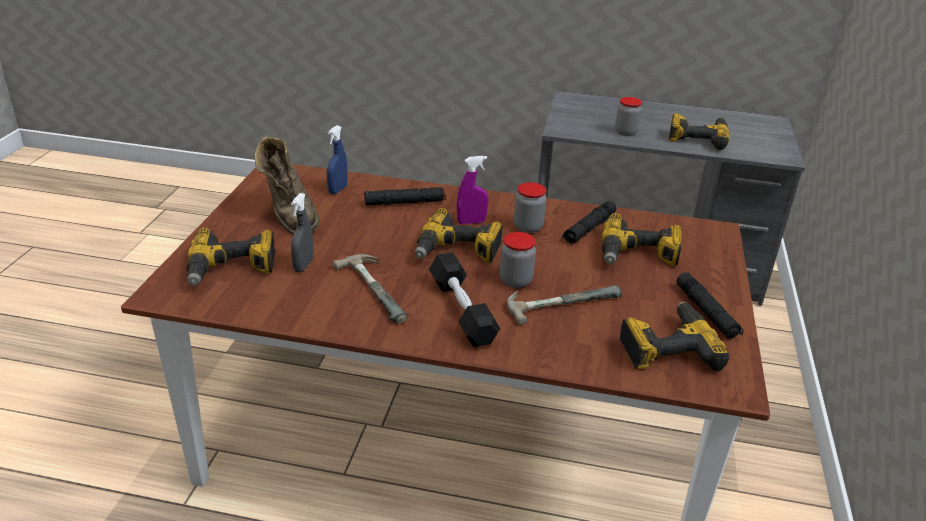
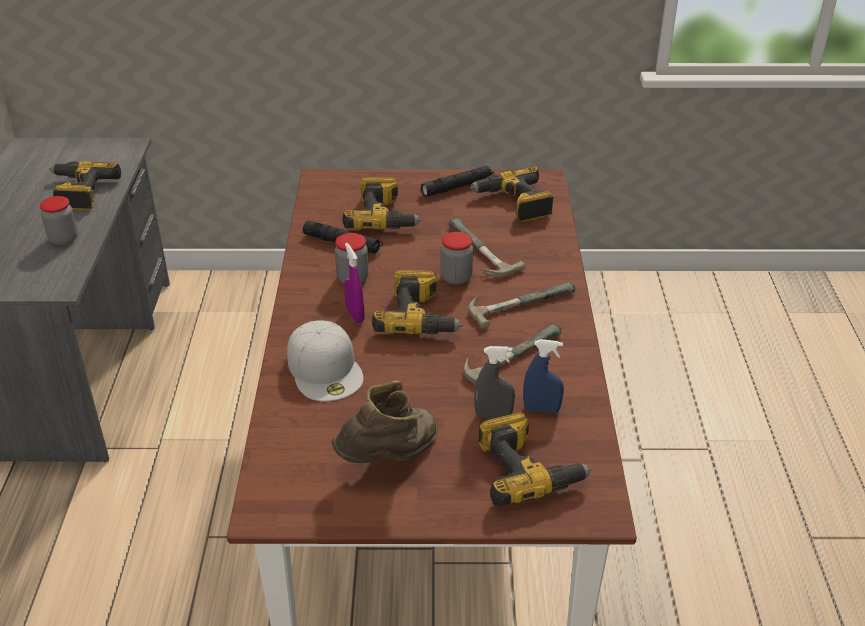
camera: 100 degrees left, 5 degrees up
blue spray bottle [327,125,347,195] -> blue spray bottle moved to [523,339,564,414]
black flashlight [364,187,446,206] -> white cap [287,321,364,401]
black dumbbell [429,252,500,347] -> hammer [469,281,575,329]

